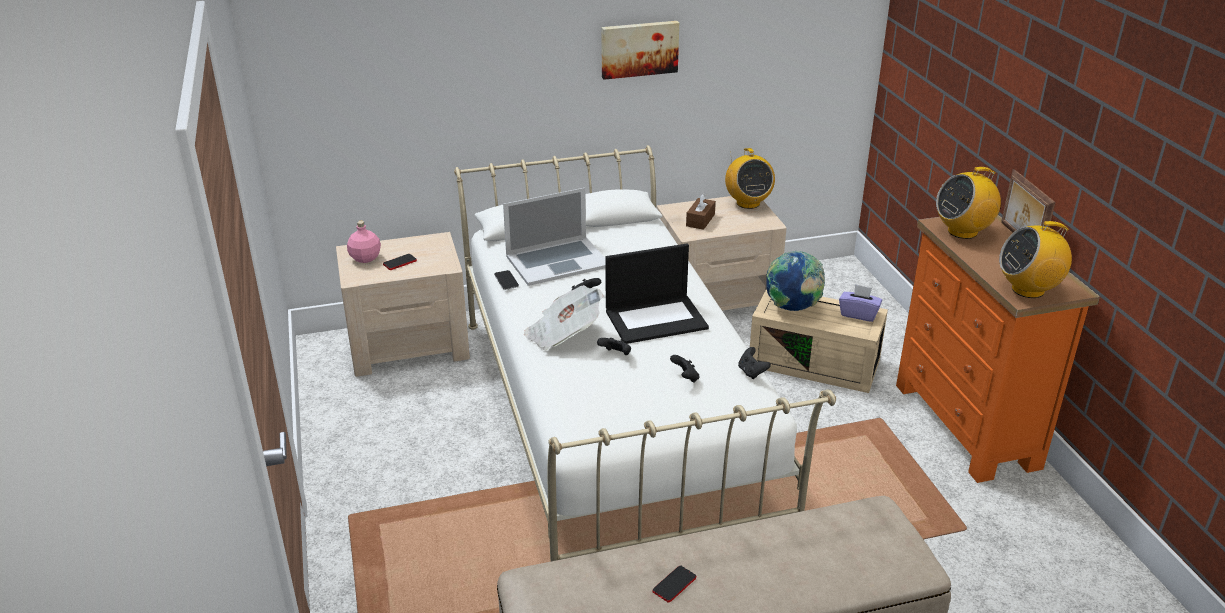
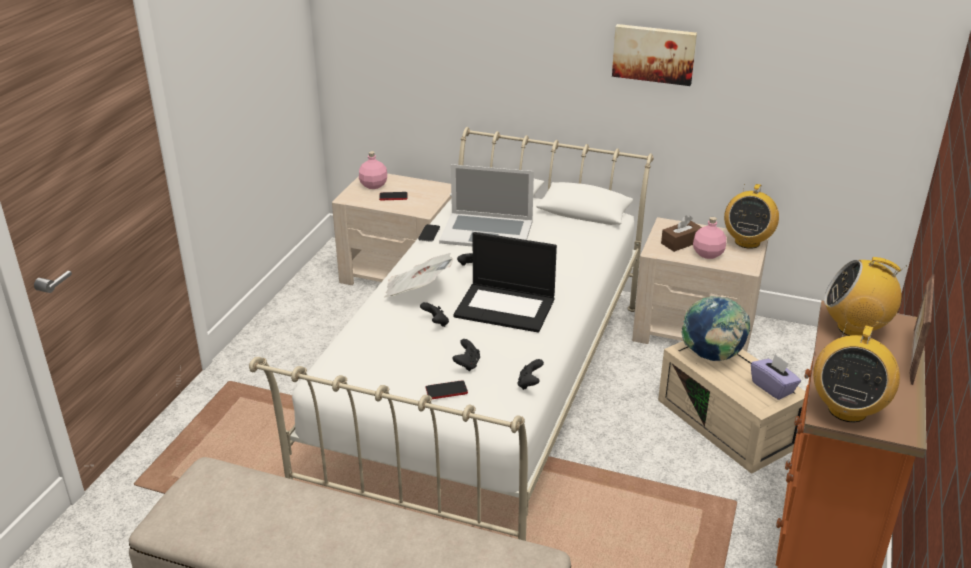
camera: 35 degrees right, 0 degrees up
phone [653,565,696,602] -> phone moved to [426,380,468,399]
radio [999,221,1072,298] -> radio turned 90 degrees counterclockwise [813,322,900,422]
none -> pink bottle [693,217,726,259]

